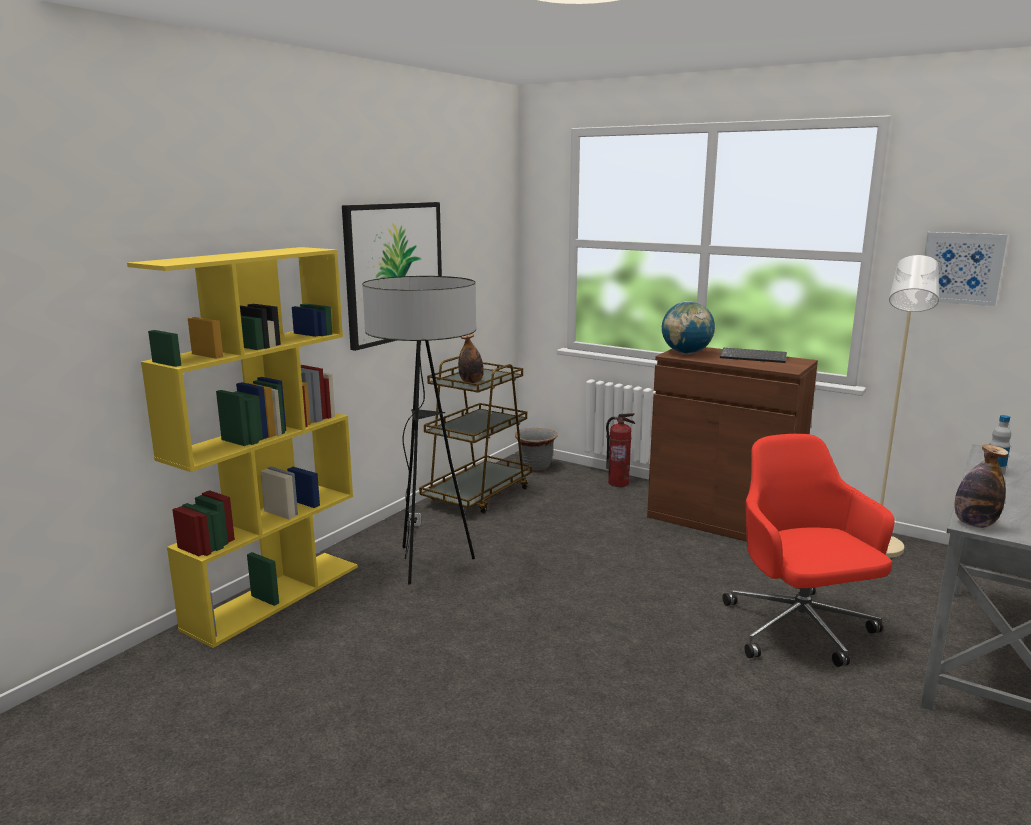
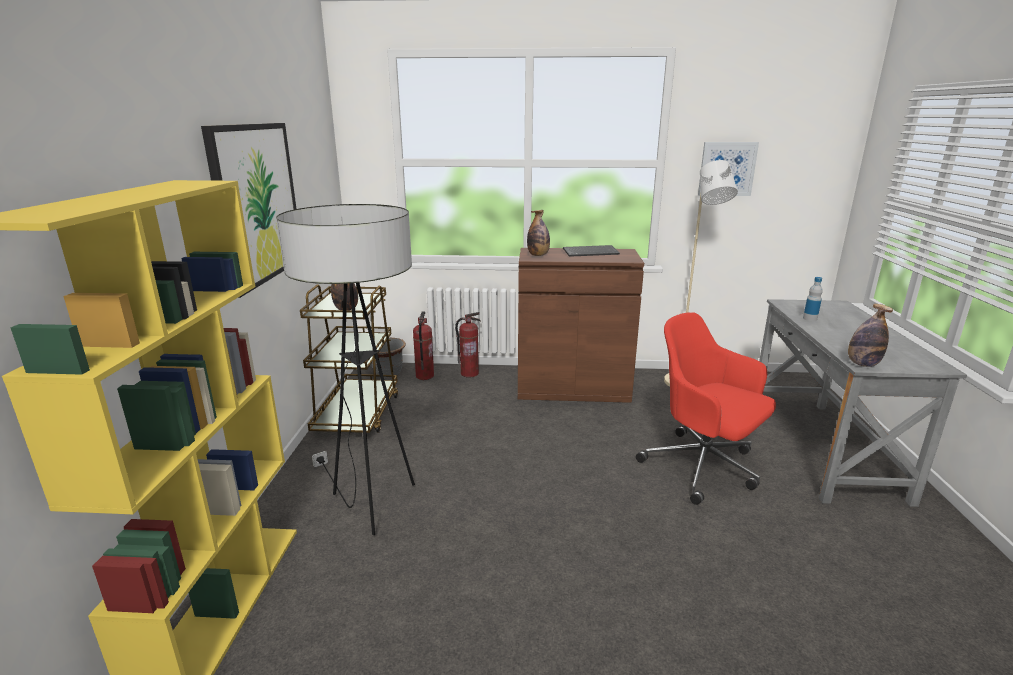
camera: 30 degrees left, 5 degrees up
globe [662,301,715,354] -> bottle [527,210,550,256]
none -> fire extinguisher [413,311,434,380]

